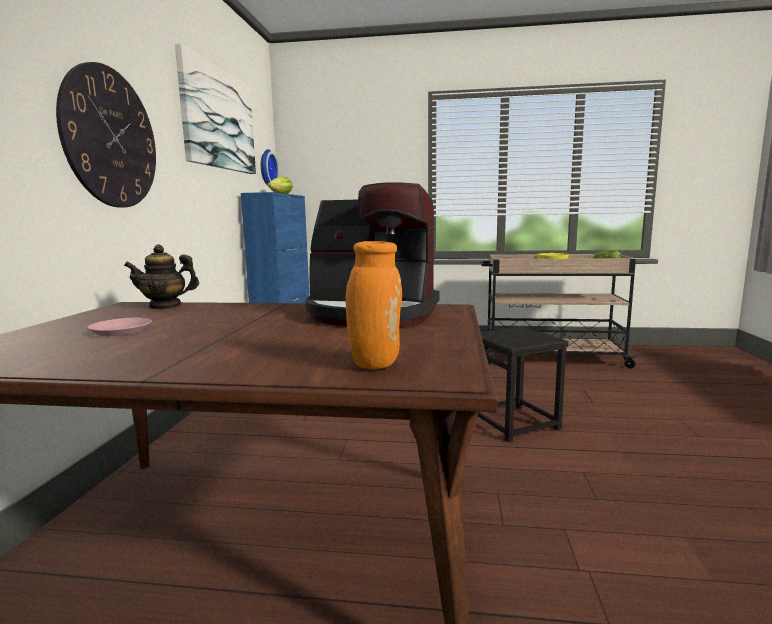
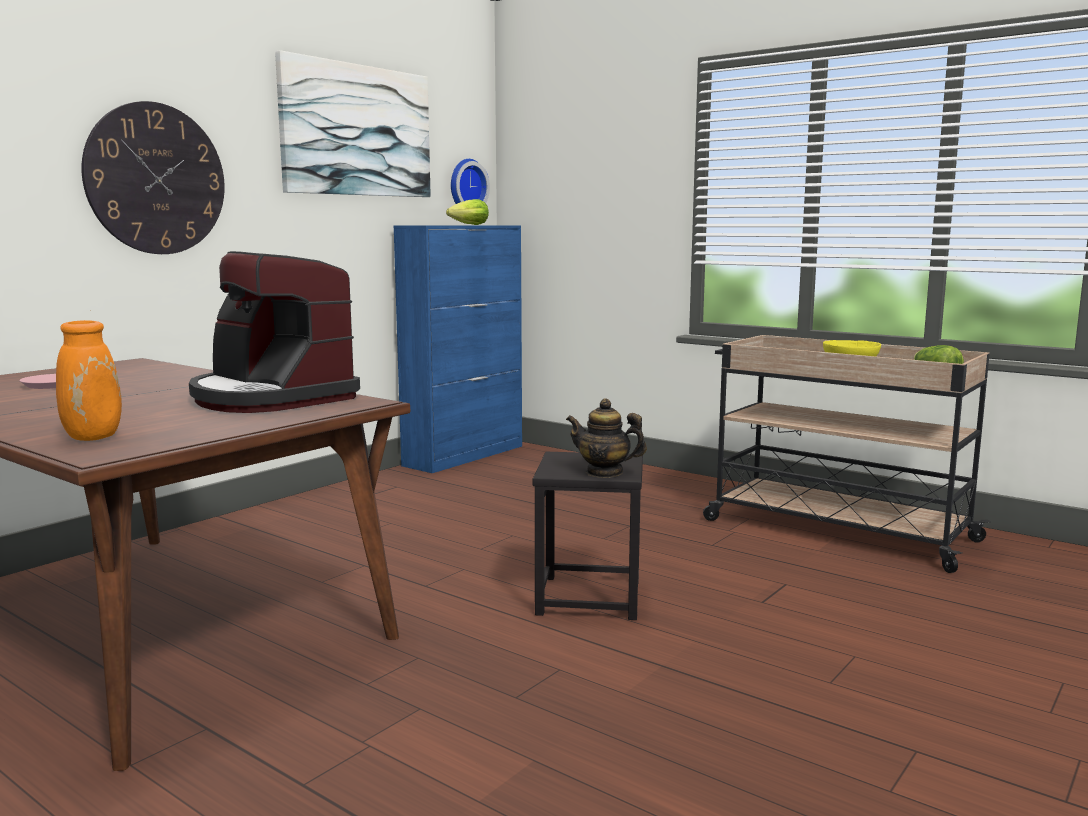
camera: 30 degrees right, 0 degrees up
teapot [124,244,199,309] -> teapot moved to [566,398,647,478]

